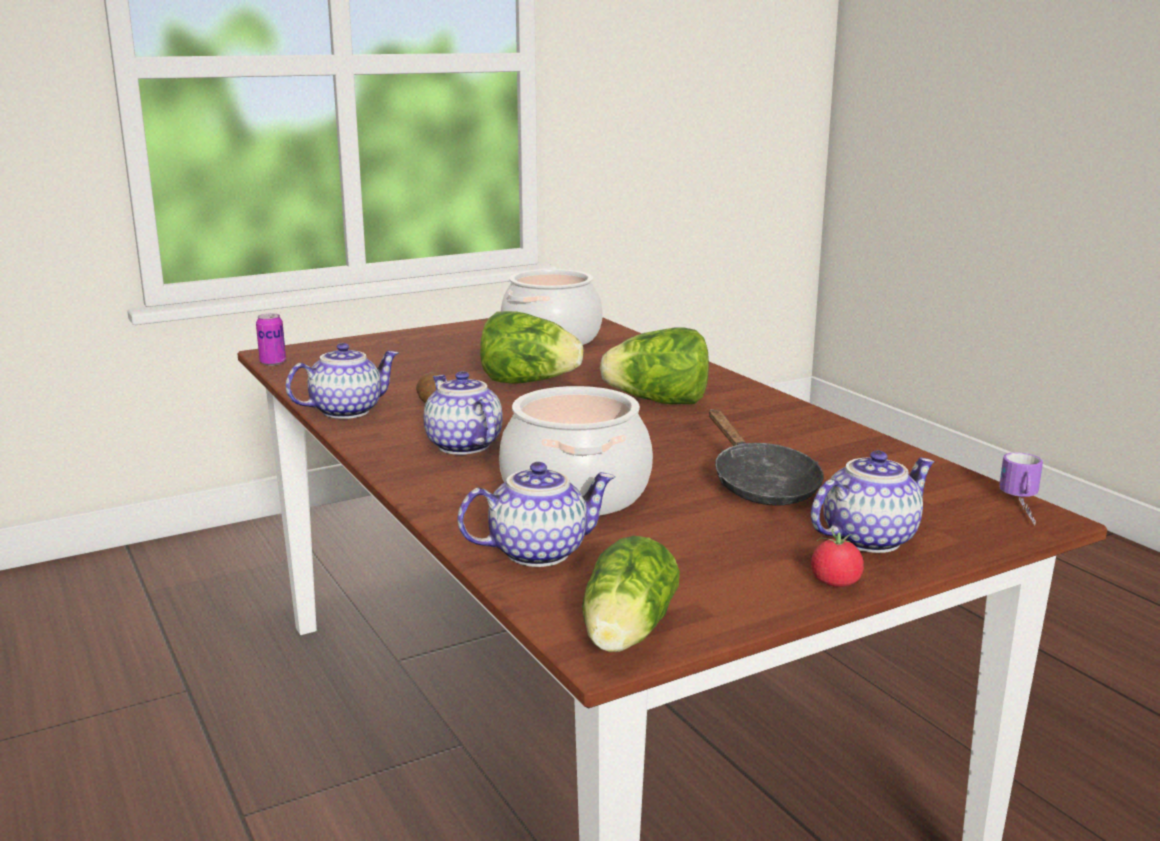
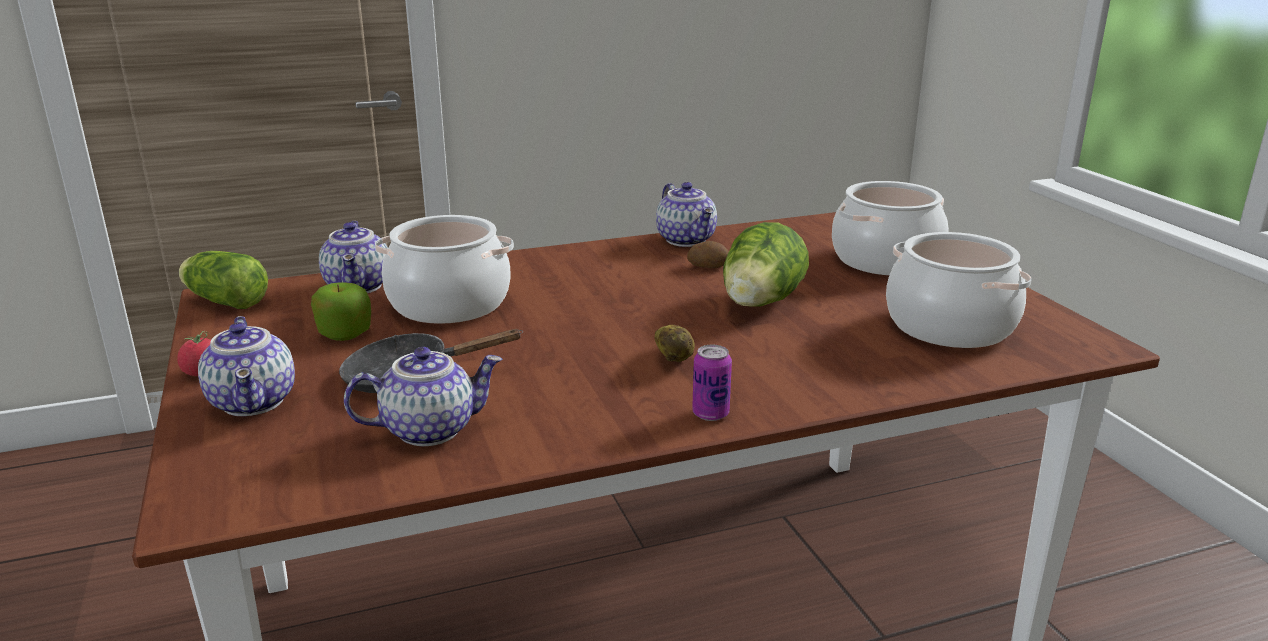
camera: 100 degrees right, 5 degrees up
can [256,313,286,366] -> can moved to [692,345,732,421]
teapot [424,371,503,455] -> teapot moved to [344,347,502,446]
lettuce [600,328,709,405] -> potato [655,325,695,362]
mug [999,452,1043,526] -> none
none -> apple [311,282,371,341]
none -> cooking pot [832,181,949,275]

